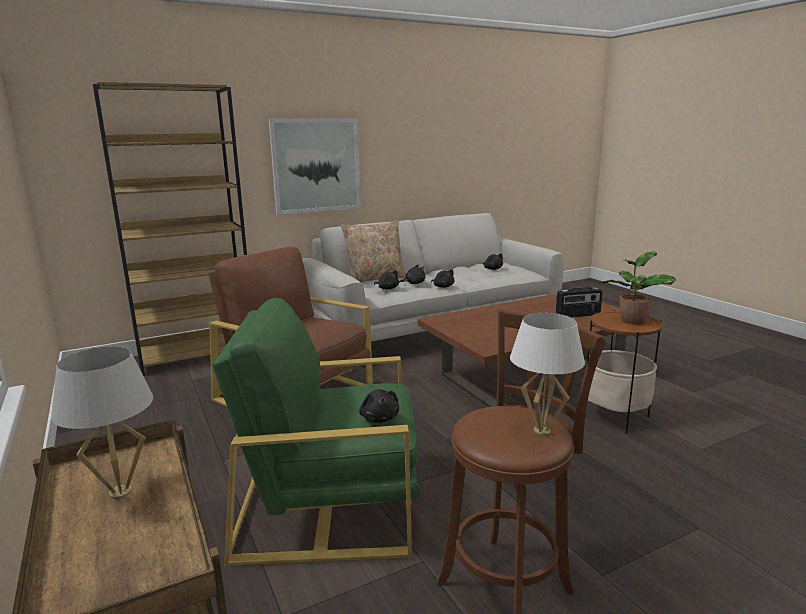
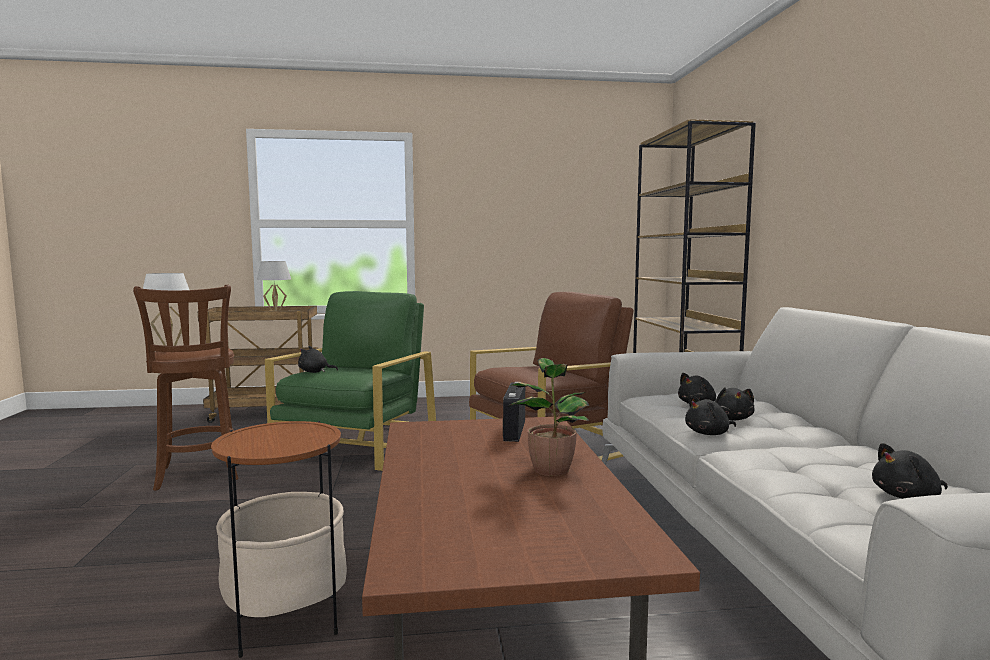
camera: 110 degrees right, 10 degrees down
picture [269,119,361,215] -> none
beige pillow [341,220,406,282] -> none
radio [556,287,603,317] -> radio moved to [503,382,525,442]
potted plant [601,252,676,325] -> potted plant moved to [508,358,589,476]

